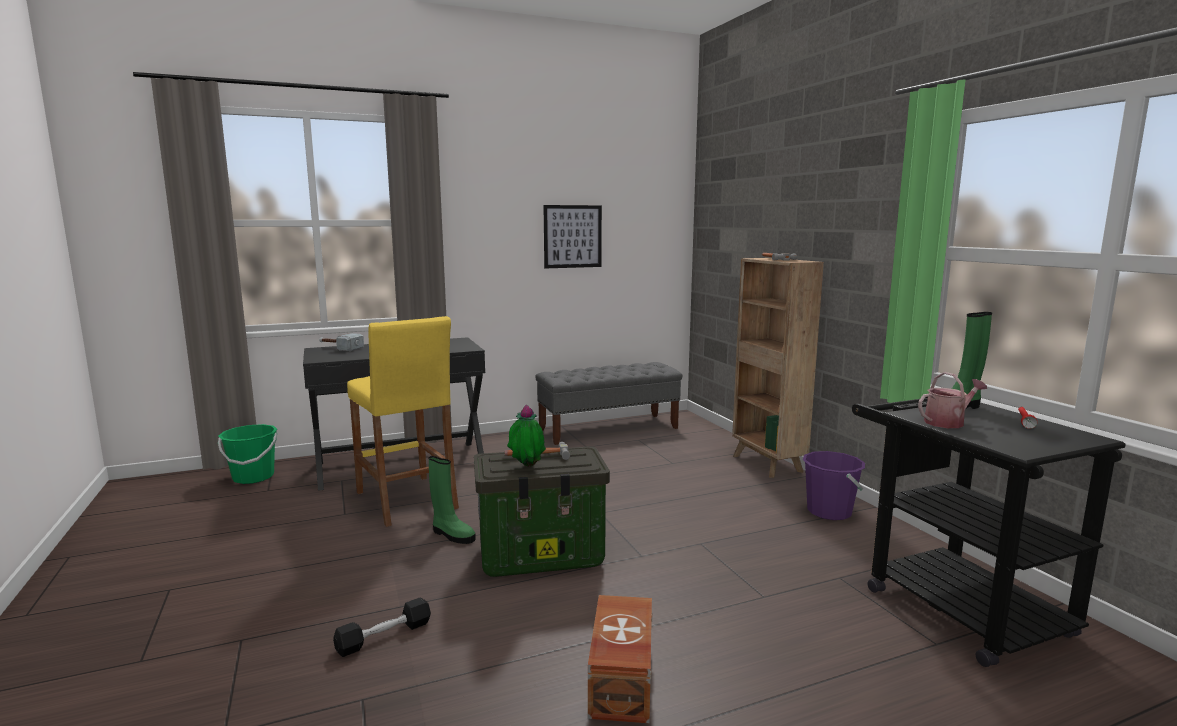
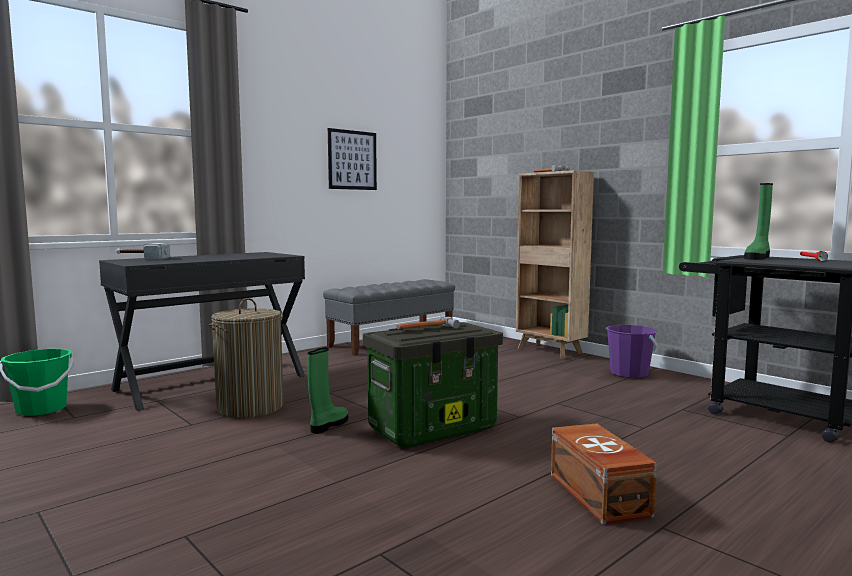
camera: 20 degrees left, 5 degrees down
black dumbbell [333,598,431,657] -> none
yellow stool [347,316,459,527] -> laundry basket [209,298,284,418]
green boot [429,456,476,544] -> green boot turned 75 degrees counterclockwise [308,348,348,434]
potted plant [507,405,546,467] -> none
watering can [918,372,987,428] -> none

